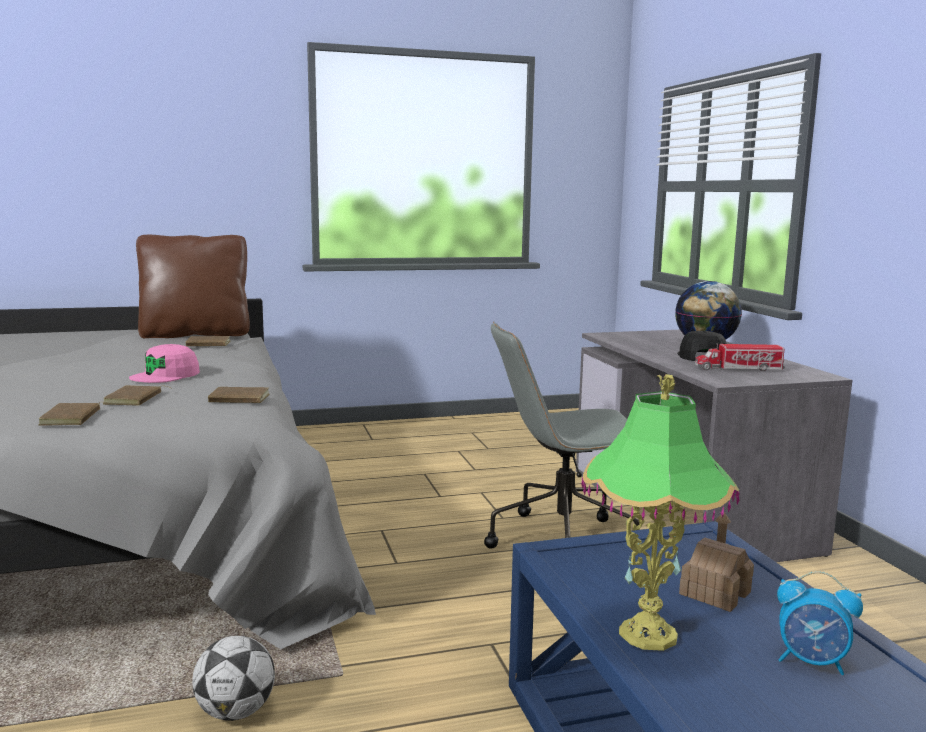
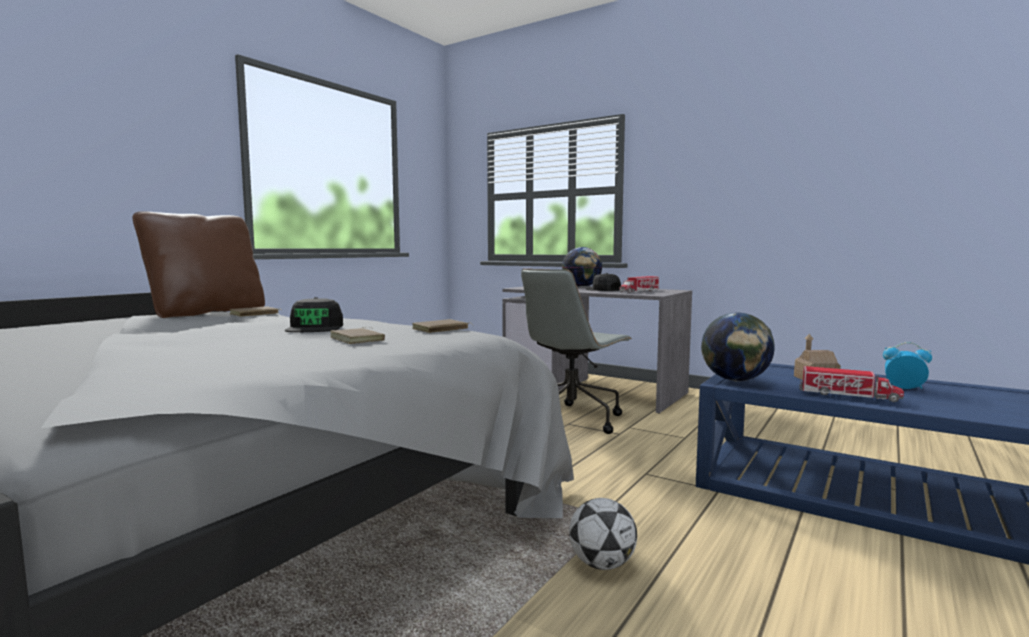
camera: 40 degrees left, 5 degrees down
brown book [39,402,113,426] -> none
pink cap [129,344,200,383] -> black cap [285,297,343,332]
table lamp [581,374,740,651] -> toy truck [799,366,904,402]
alarm clock [777,571,863,675] -> alarm clock turned 135 degrees counterclockwise [883,342,932,389]
none -> globe [701,313,775,382]

